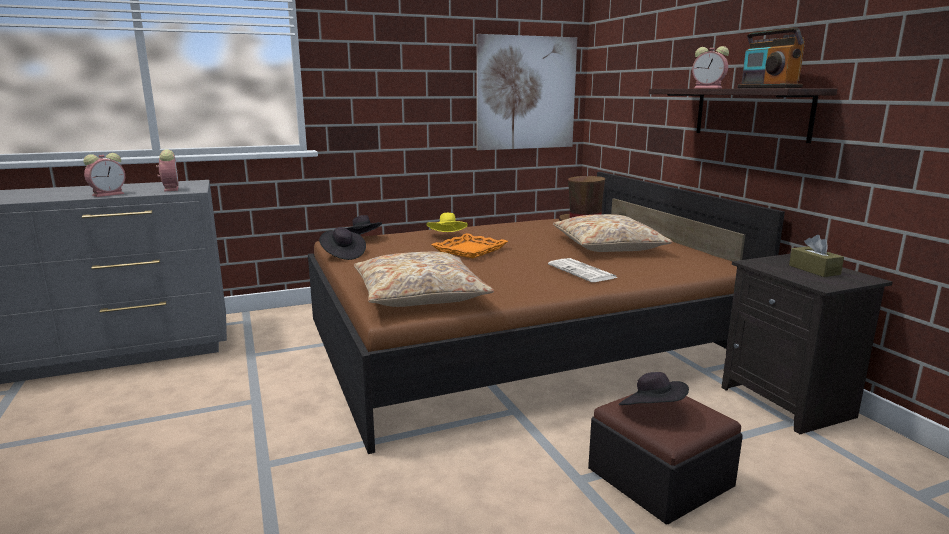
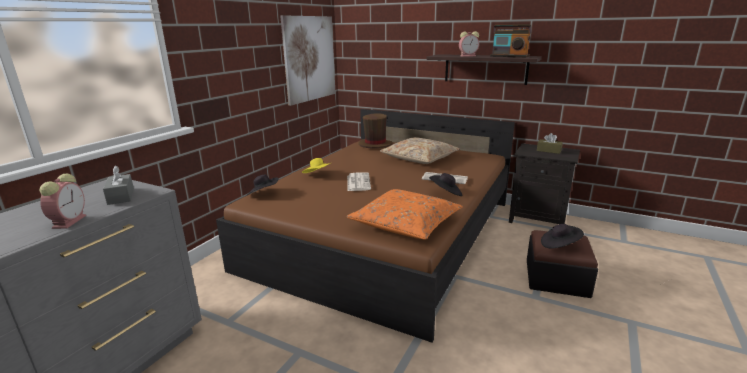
camera: 40 degrees left, 5 degrees up
alarm clock [156,149,179,192] -> grey tissue box [103,166,134,205]
black hat [319,227,366,260] -> black hat moved to [429,173,462,196]
beige pillow [354,252,494,307] -> orange pillow [347,189,463,240]
orange tray [431,233,508,258] -> newspaper [347,172,371,191]

